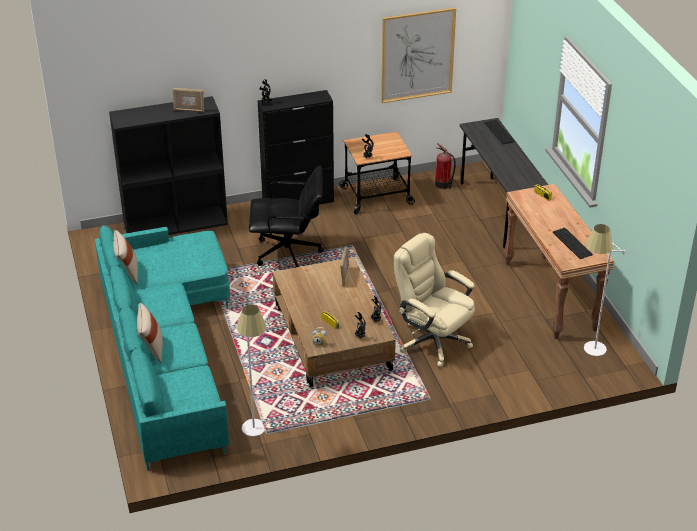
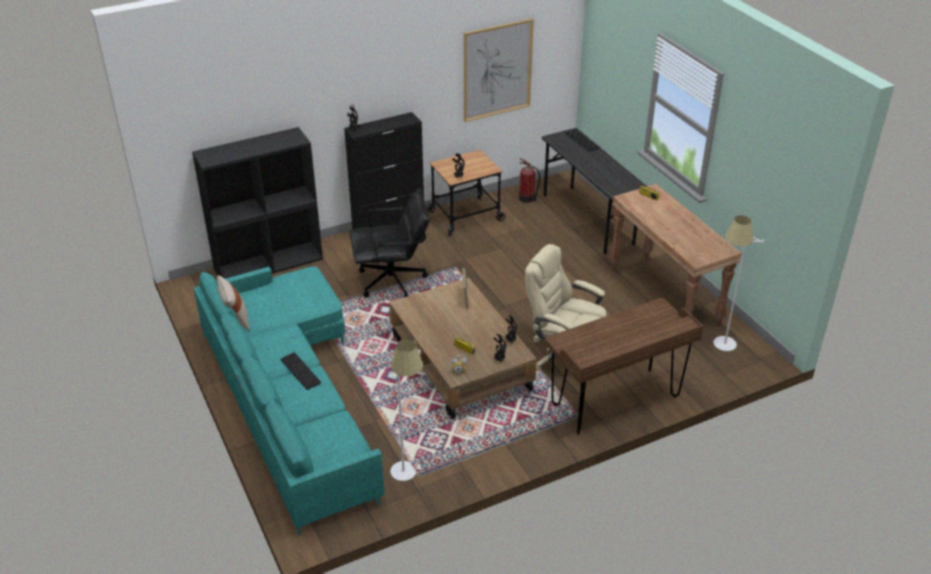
camera: 10 degrees left, 0 degrees up
beige pillow [137,303,163,363] -> none
picture frame [173,88,204,113] -> none
keyboard [553,228,593,259] -> keyboard moved to [280,352,321,390]
none -> brown desk [545,298,703,435]

